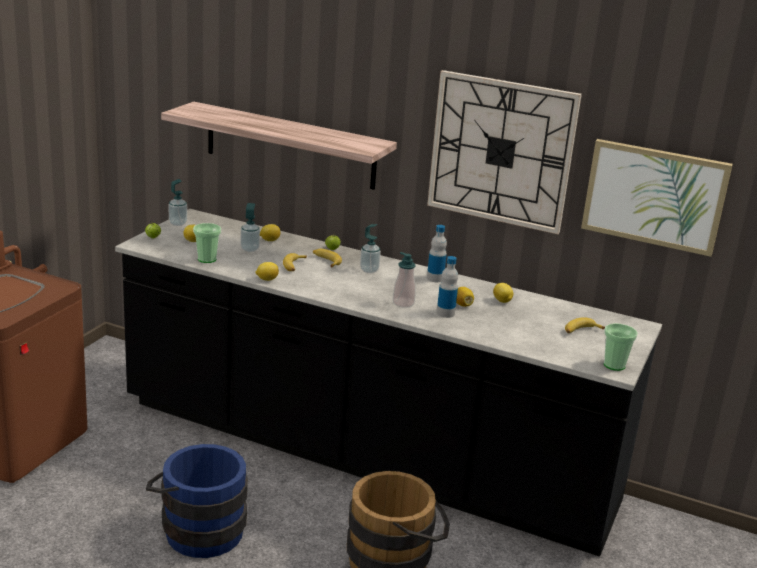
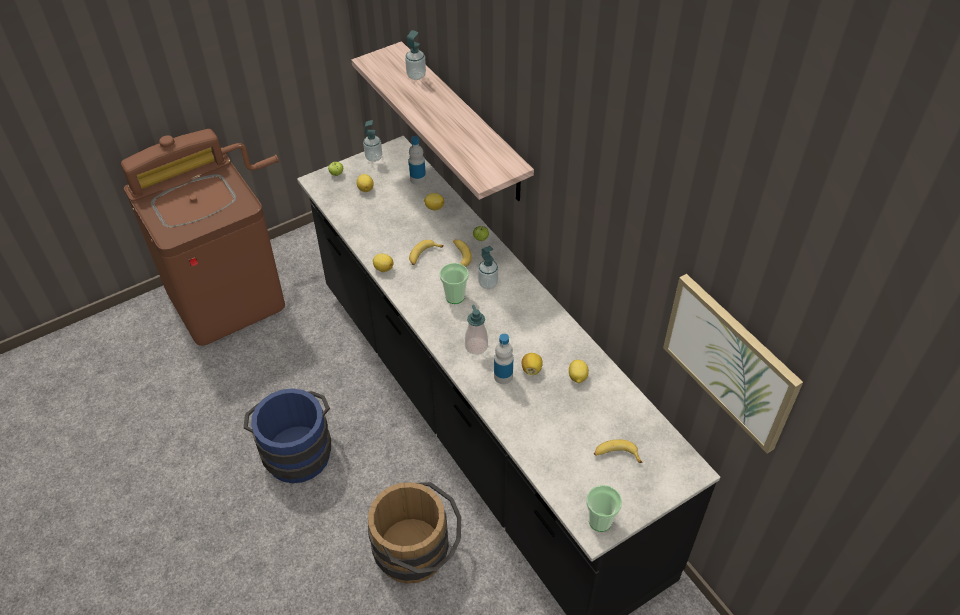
camera: 35 degrees right, 25 degrees up
cup [193,223,221,263] -> cup moved to [439,263,469,304]
soap dispenser [241,203,260,252] -> soap dispenser moved to [405,30,426,80]
wall clock [427,70,582,234] -> none
bottle [427,225,447,282] -> bottle moved to [409,136,426,185]

